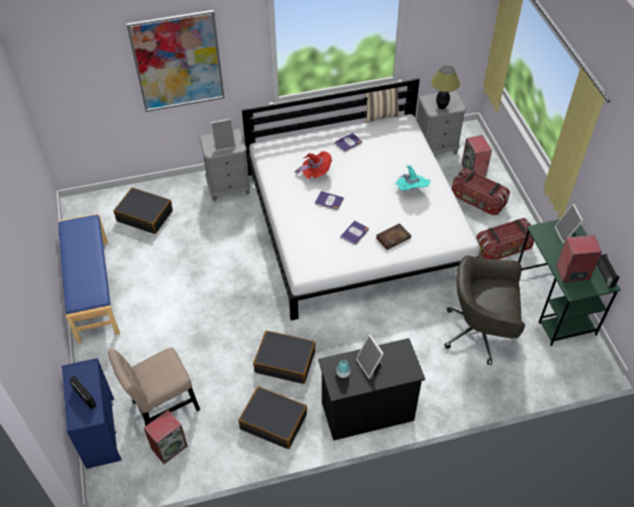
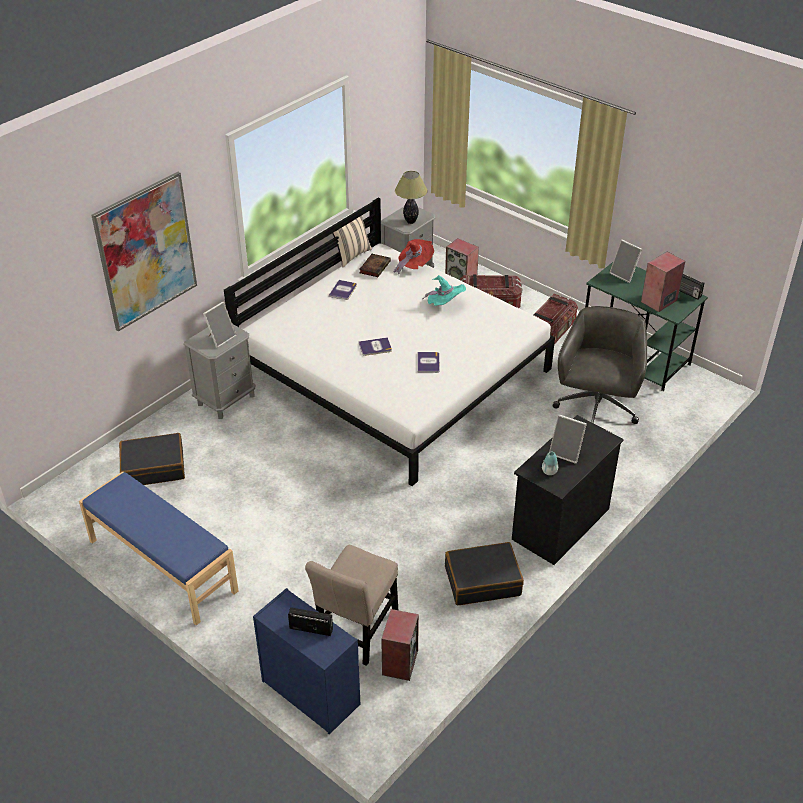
camera: 35 degrees left, 10 degrees down
black suitcase [253,331,316,384] -> none
red hat [295,151,332,179] -> red hat moved to [394,239,434,275]
book [376,223,411,250] -> book moved to [359,254,391,277]
grey office chair [444,256,525,365] -> grey office chair turned 135 degrees clockwise [553,306,647,424]

